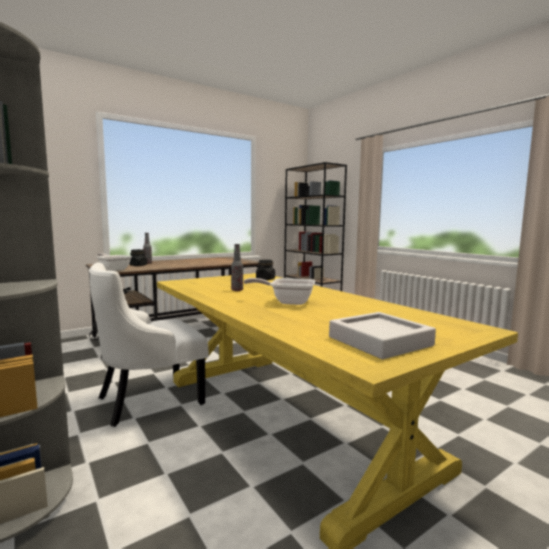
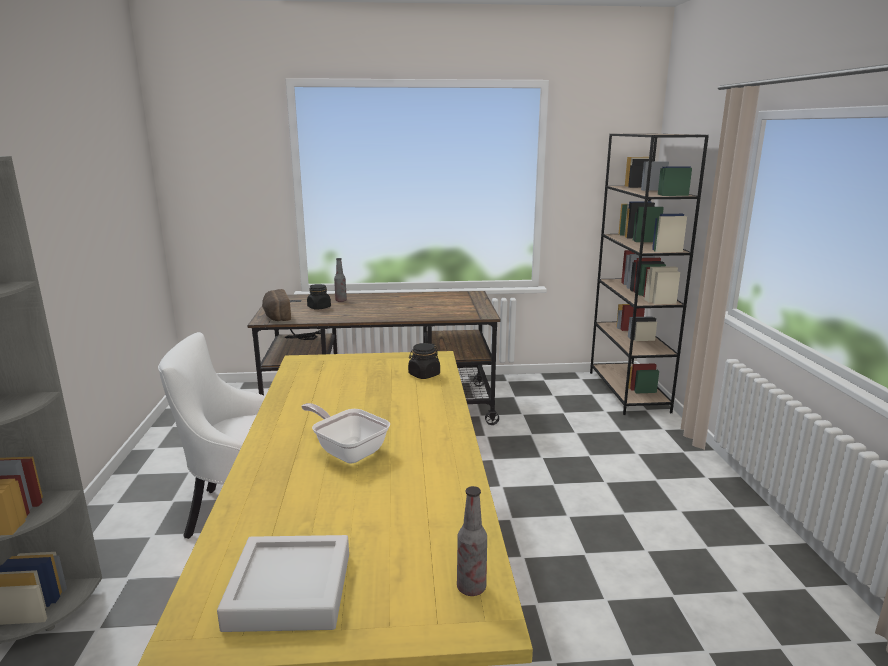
camera: 30 degrees right, 10 degrees up
frying pan [97,253,132,271] -> bread [262,289,291,321]
bottle [231,244,243,291] -> bottle moved to [457,486,487,596]

